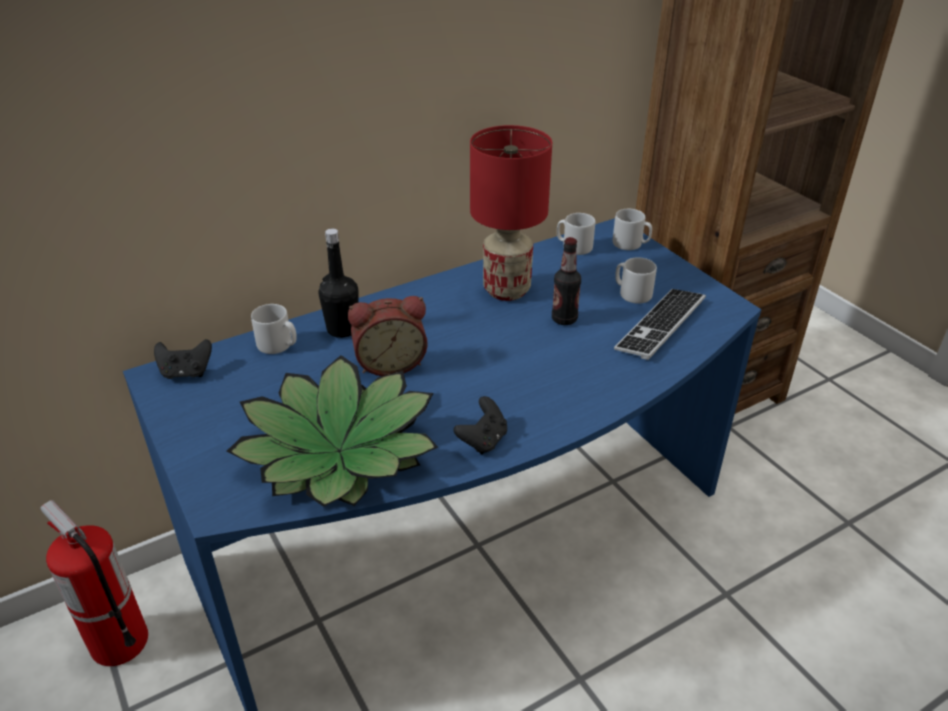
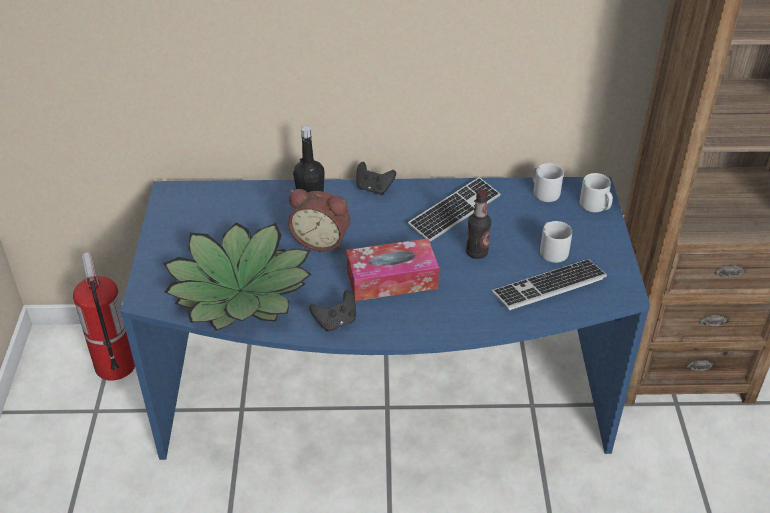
camera: 30 degrees right, 5 degrees up
black game controller [154,339,212,379] -> black game controller moved to [356,162,396,195]
grey mug [251,304,297,354] -> none
red table lamp [470,125,552,301] -> keyboard [408,177,501,242]
none -> tissue box [346,238,439,301]

